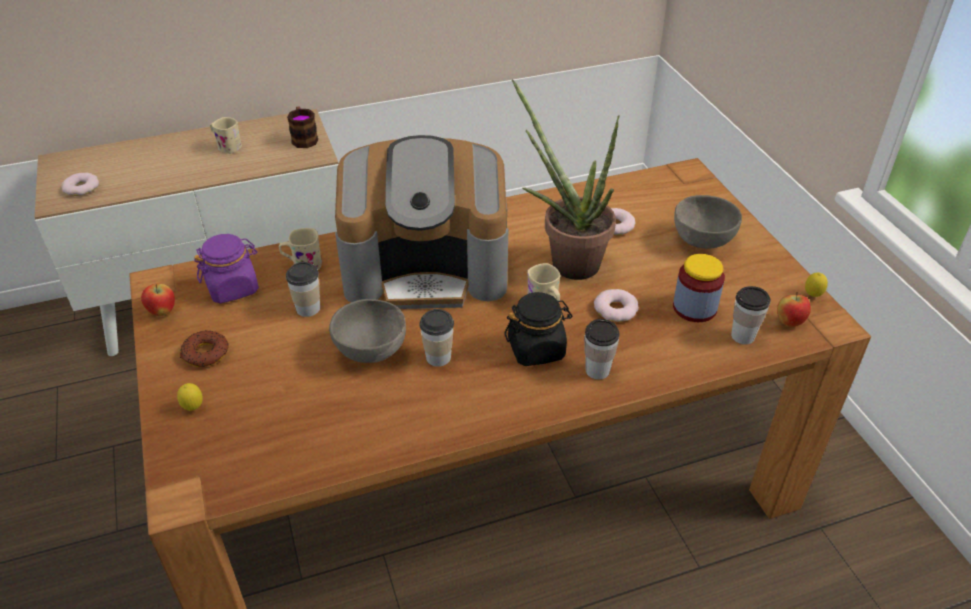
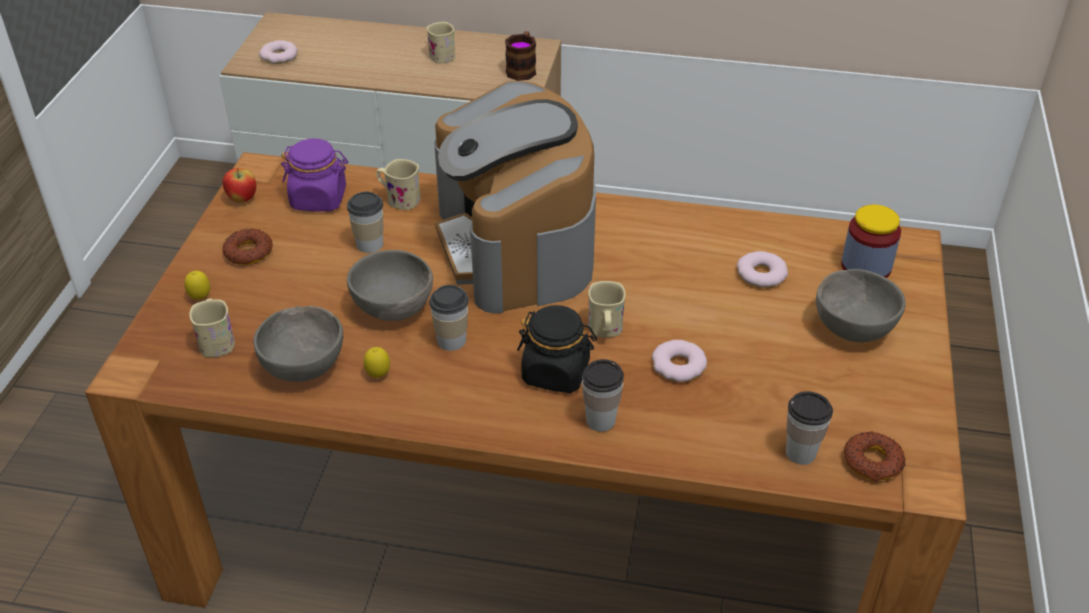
camera: 30 degrees right, 0 degrees up
coffee machine [335,135,509,309] -> coffee machine turned 45 degrees clockwise [434,81,596,314]
potted plant [512,79,620,280] -> none
jar [673,254,725,322] -> jar moved to [841,204,901,278]
apple [777,292,811,327] -> donut [844,431,905,482]
lemon [805,272,828,297] -> lemon moved to [364,347,390,378]
none -> beige mug [189,299,235,357]
none -> grey bowl [253,306,343,382]

